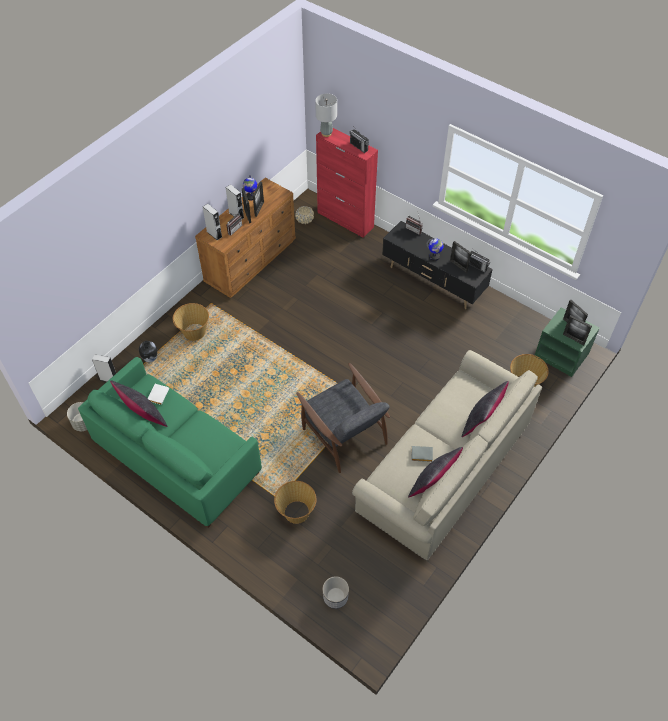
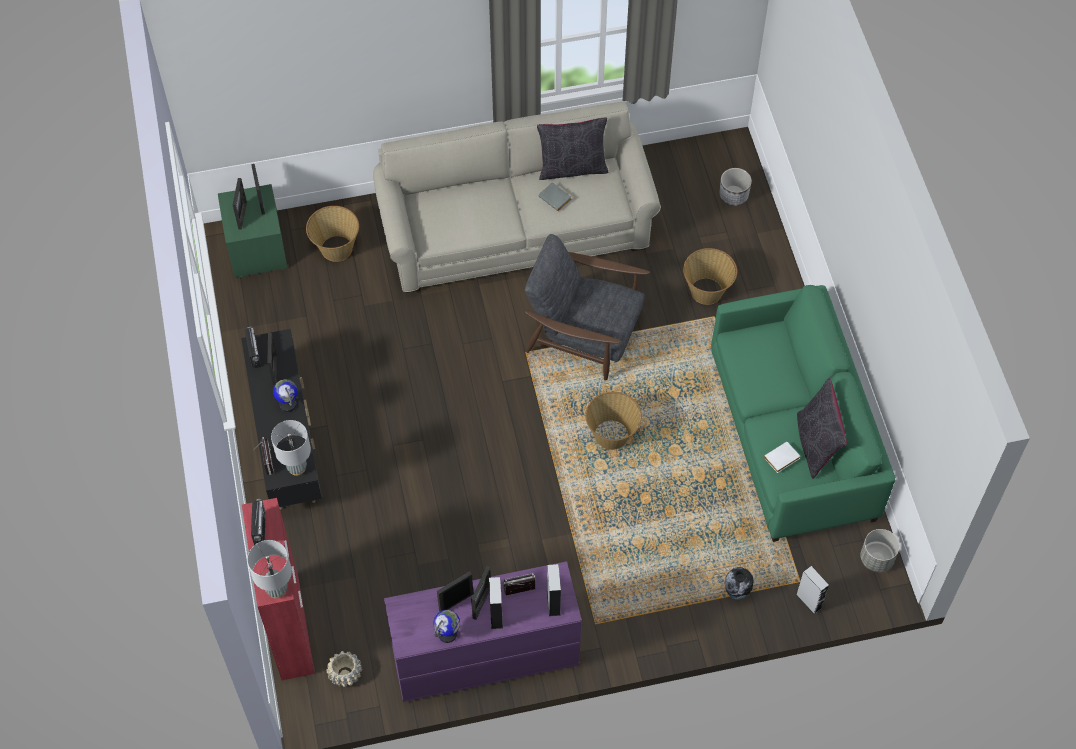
camera: 140 degrees left, 5 degrees up
basket [173,303,209,341] -> basket moved to [585,392,642,450]
brown dresser [195,178,296,298] -> purple dresser [384,561,582,702]
grey armchair [296,363,390,473] -> grey armchair turned 75 degrees counterclockwise [525,234,650,381]
black pillow [462,381,509,437] -> none
none -> grey table lamp [271,420,311,476]

